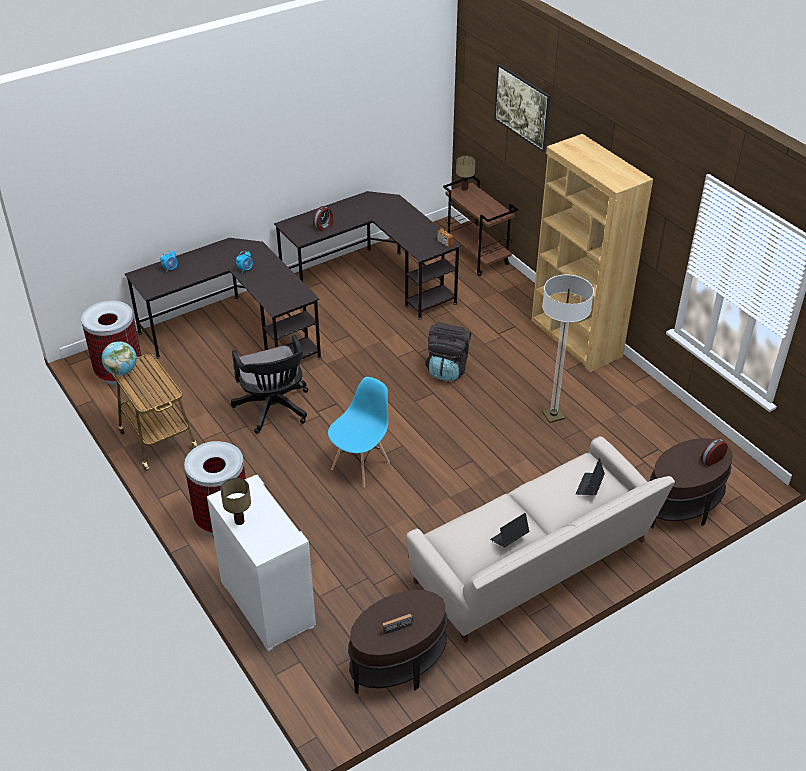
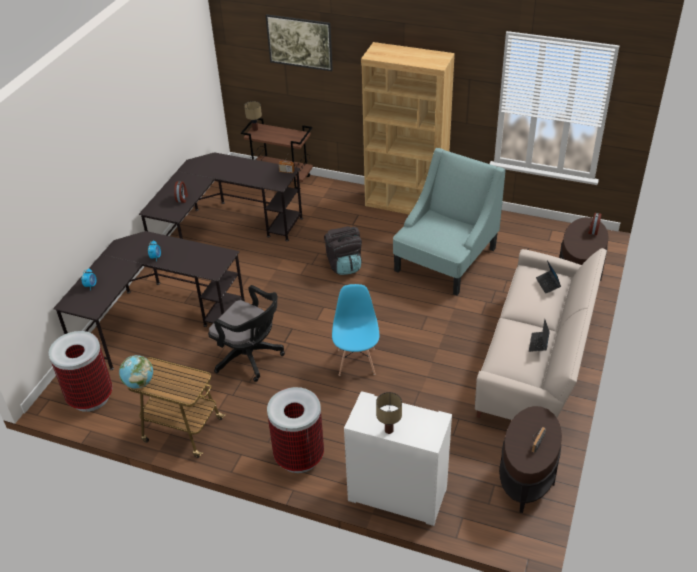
camera: 35 degrees left, 0 degrees up
floor lamp [542,275,594,423] -> turquoise armchair [393,148,506,296]

